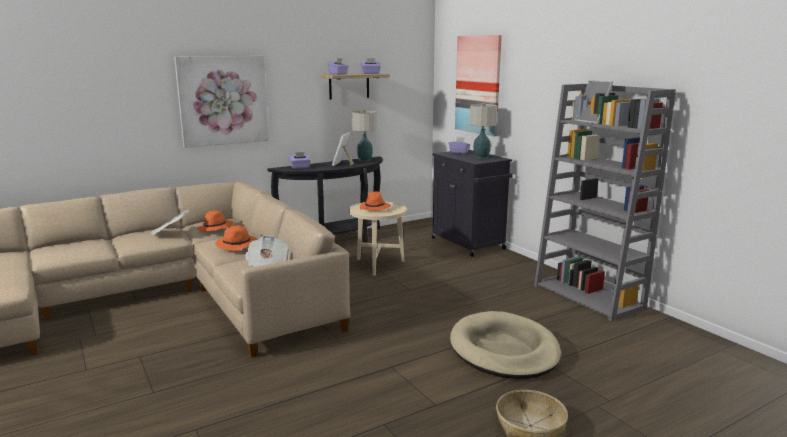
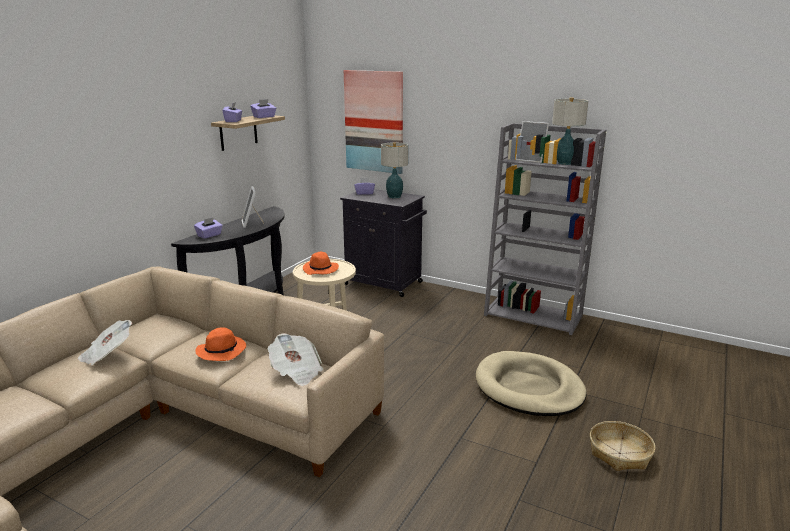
camera: 30 degrees left, 5 degrees up
picture [174,56,269,148] -> none
orange hat [197,210,233,231] -> none
table lamp [352,110,377,161] -> table lamp moved to [552,98,588,165]

